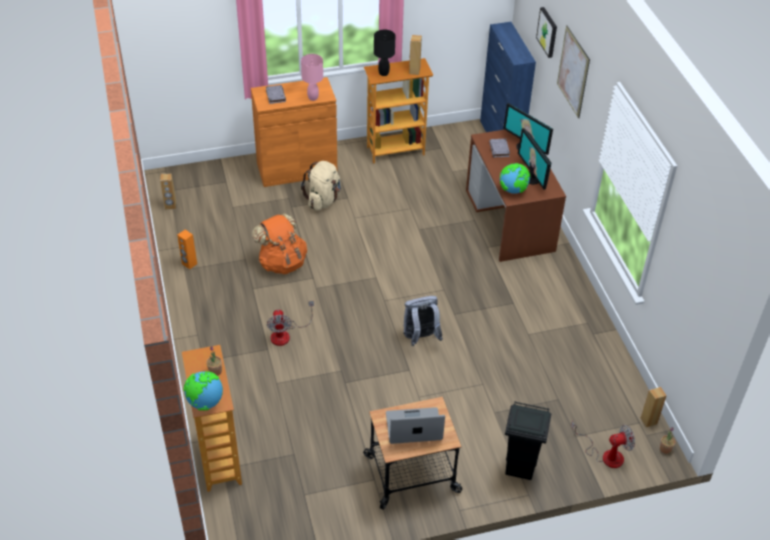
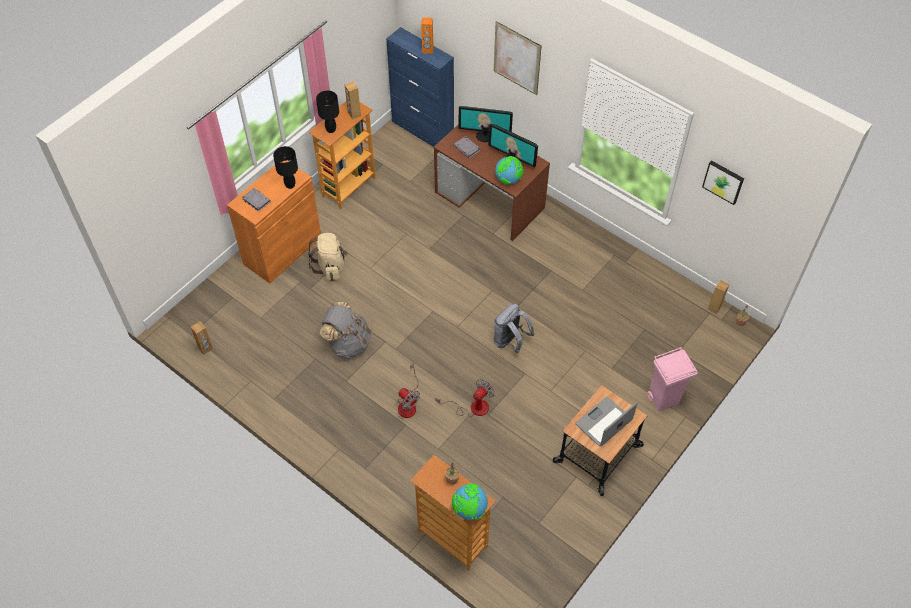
camera: 35 degrees left, 10 degrees up
orange speaker [177,229,197,269] -> orange speaker moved to [421,17,434,54]
orange backpack [252,213,307,274] -> grey backpack [320,302,372,359]
pink table lamp [301,54,323,101] -> black table lamp [273,146,298,189]
black trash can [505,402,551,480] -> pink trash can [647,347,698,411]
picture [536,7,557,58] -> picture moved to [702,160,744,205]
fan [571,420,635,468] -> fan moved to [436,379,495,417]

